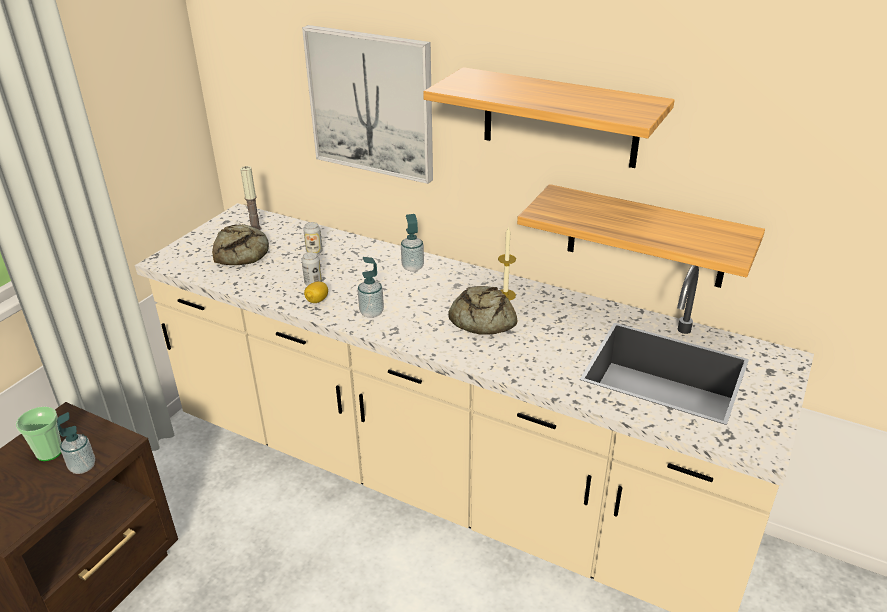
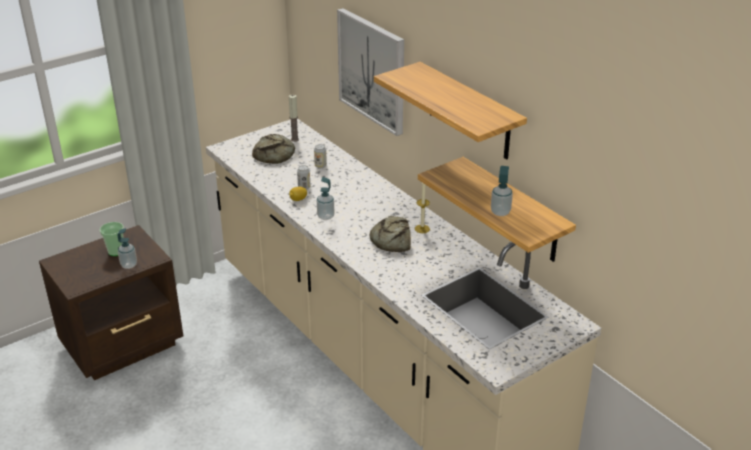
camera: 25 degrees right, 0 degrees up
soap dispenser [401,214,424,271] -> soap dispenser moved to [491,166,513,216]

